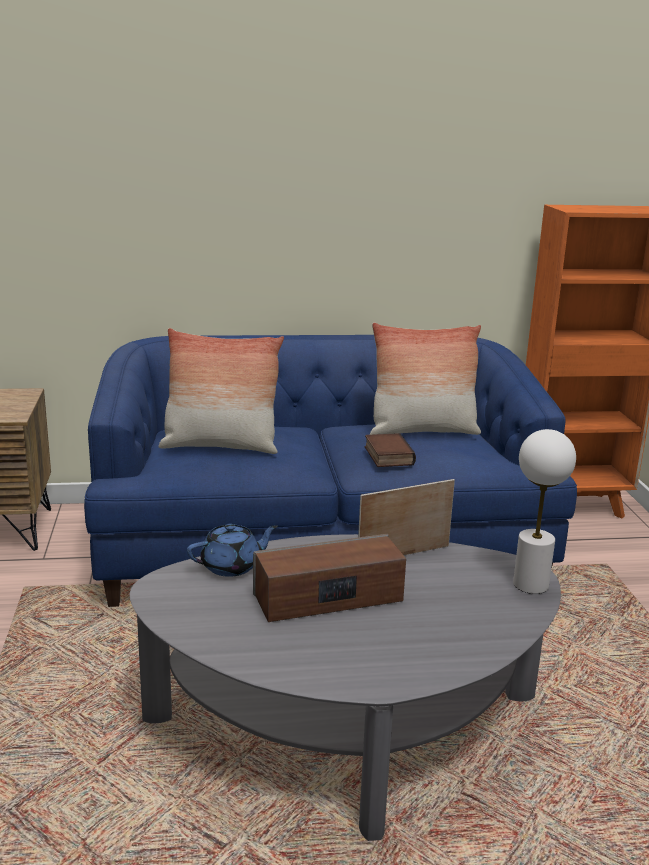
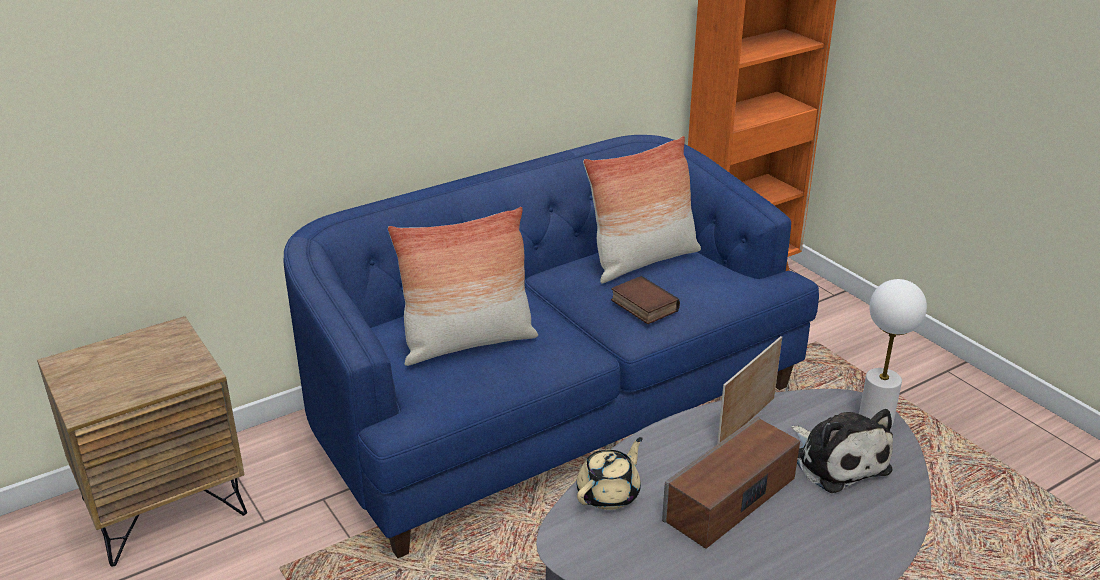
camera: 25 degrees left, 10 degrees up
blue teapot [187,524,278,577] -> beige teapot [576,437,643,510]
none -> plush toy [792,409,893,493]

